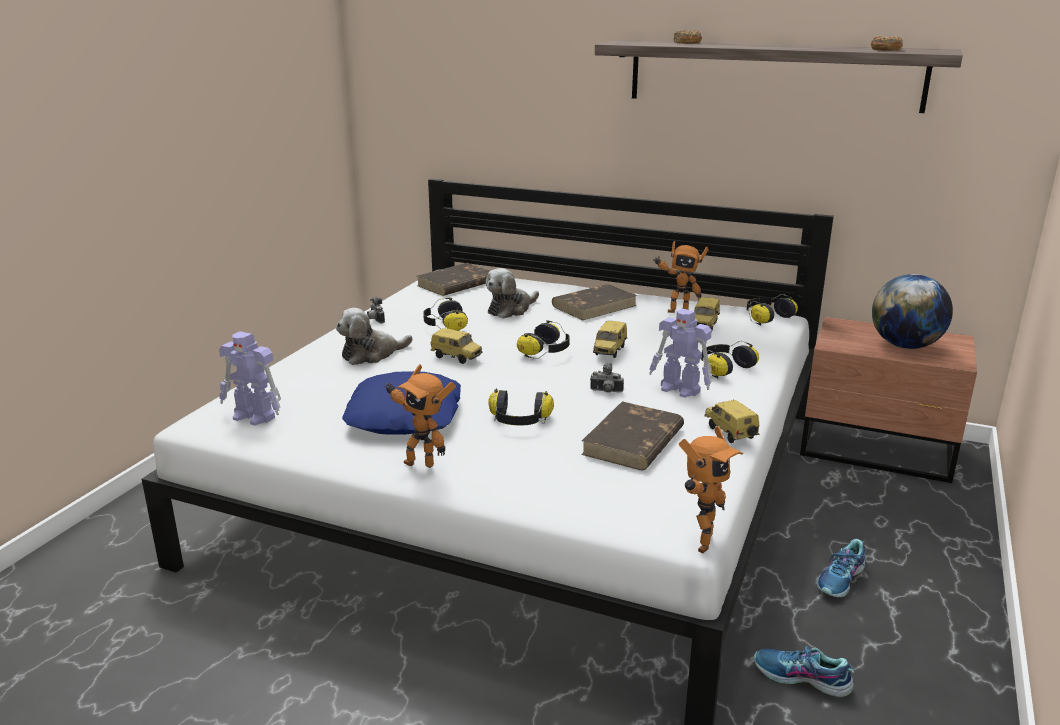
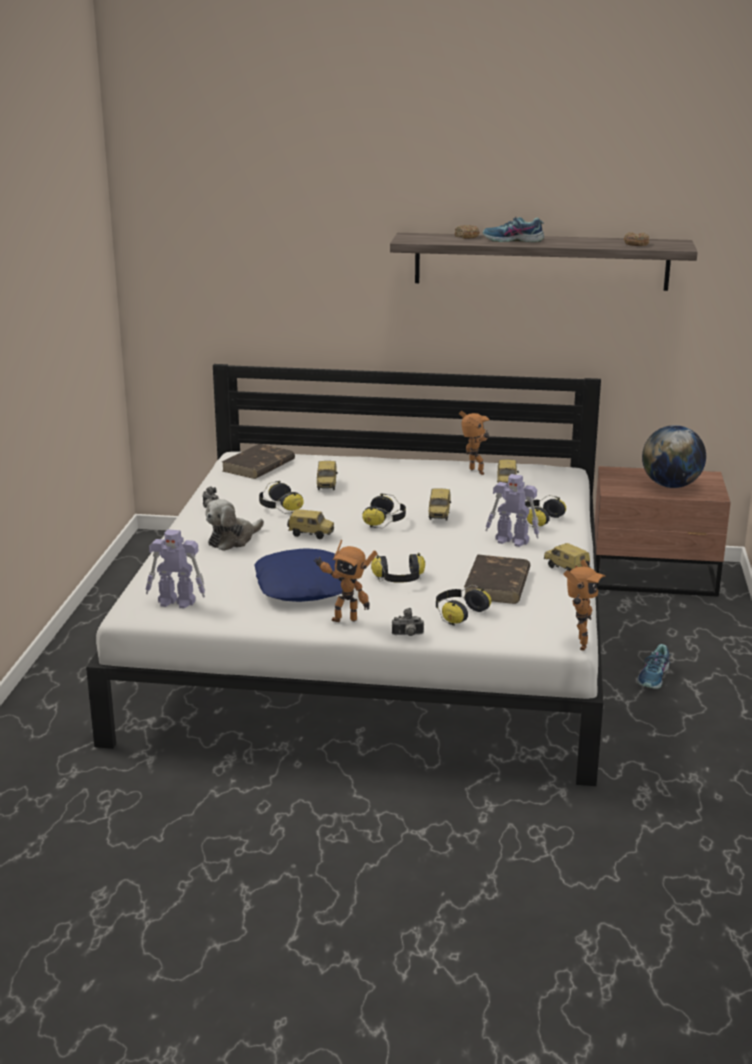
camera: 15 degrees left, 0 degrees up
plush toy [485,268,539,319] -> toy car [317,461,338,490]
brown book [552,284,637,320] -> none
camera [590,364,624,393] -> camera moved to [392,608,424,636]
toy robot [654,241,709,313] -> toy robot turned 105 degrees counterclockwise [459,411,490,475]
headphones [747,294,798,325] -> headphones moved to [436,585,491,626]
shoe [754,646,855,697] -> shoe moved to [483,217,544,242]

